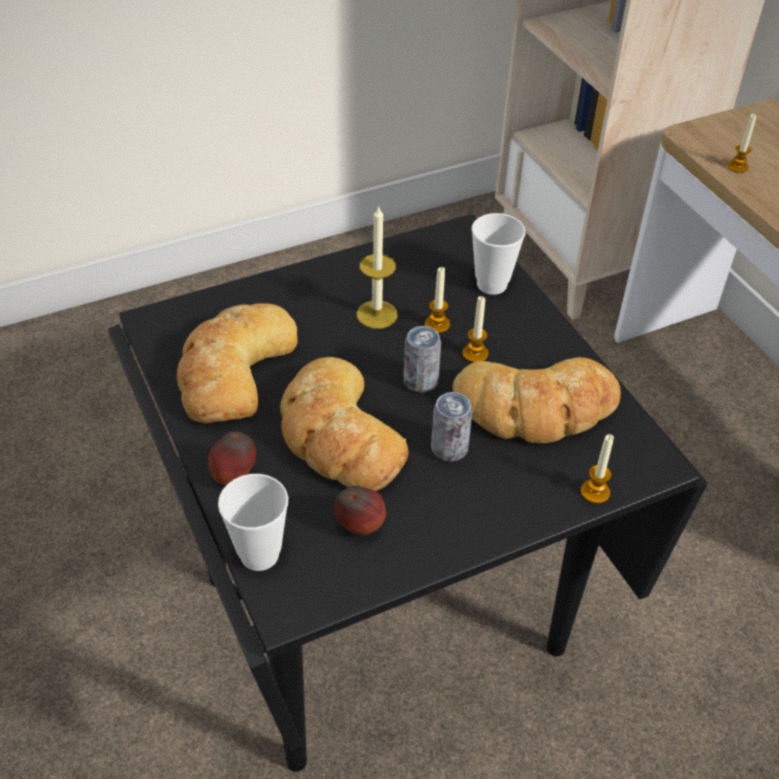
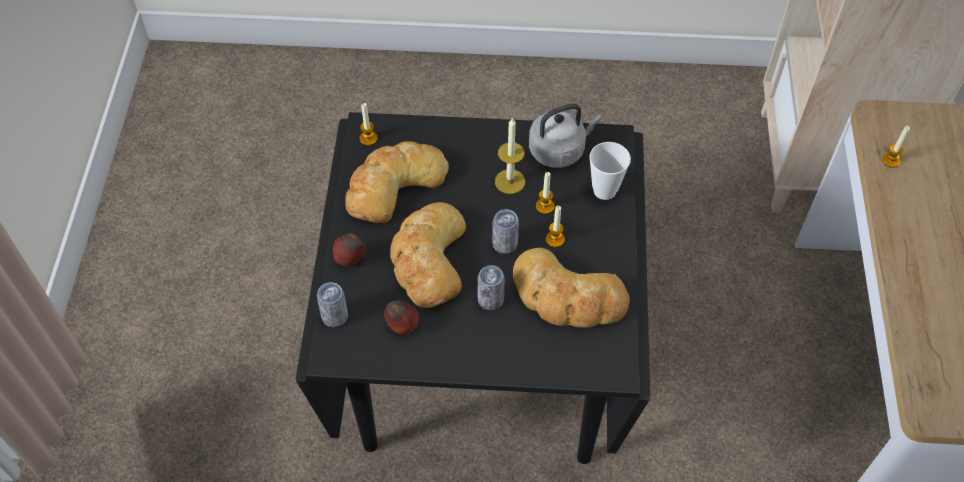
camera: 30 degrees right, 10 degrees up
cup [218,474,288,571] -> can [317,282,348,327]
candle [581,434,614,504] -> candle moved to [360,103,378,146]
none -> grey kettle [529,104,602,168]

